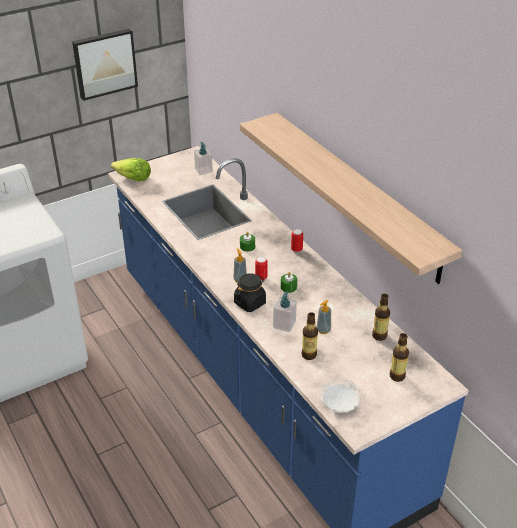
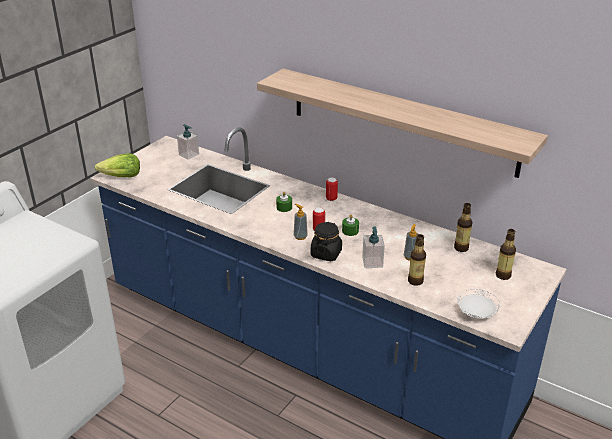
camera: 25 degrees left, 5 degrees down
picture [72,29,138,101] -> none

